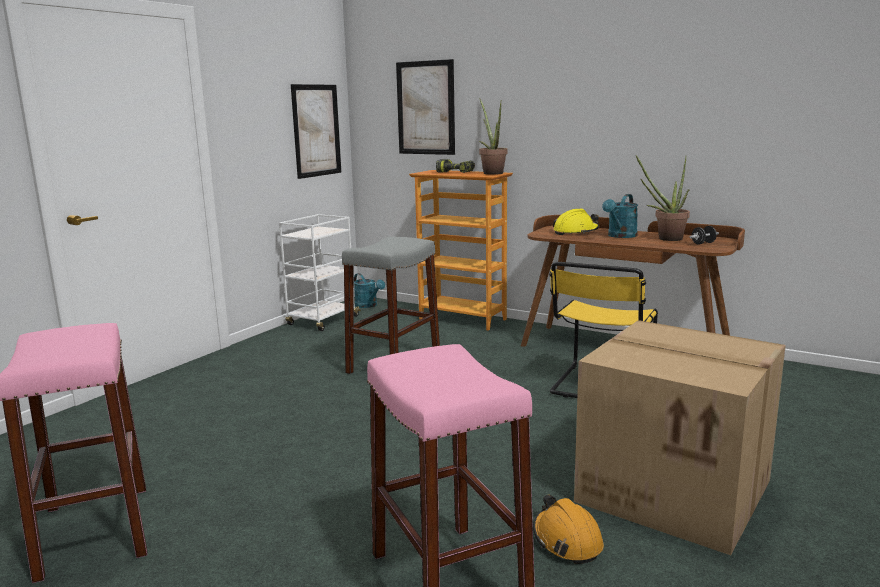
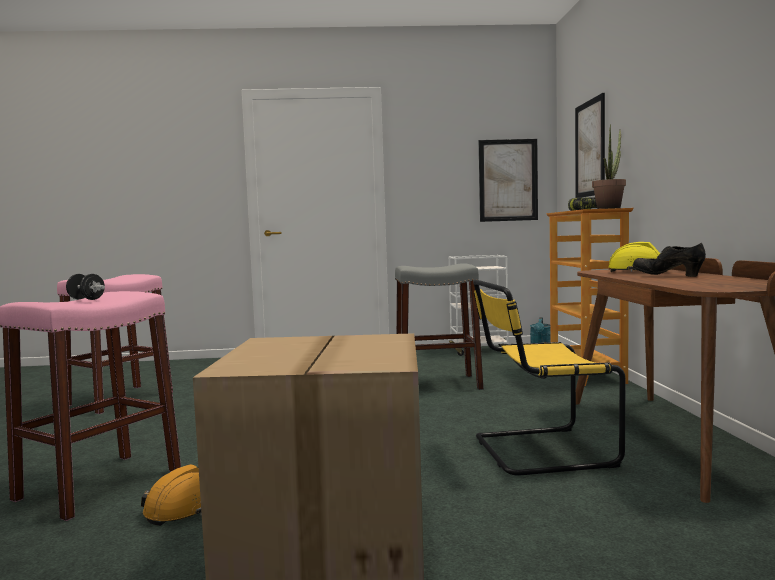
camera: 55 degrees right, 10 degrees down
turquoise watering can [602,194,638,238] -> black shoe [632,243,706,277]
potted plant [636,155,690,241] -> none
black dumbbell [689,226,719,245] -> black dumbbell moved to [66,274,105,300]

